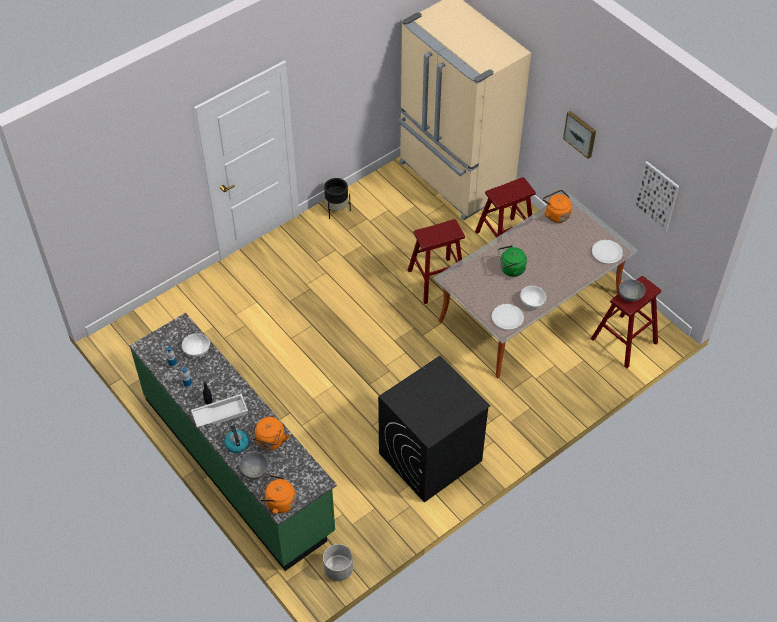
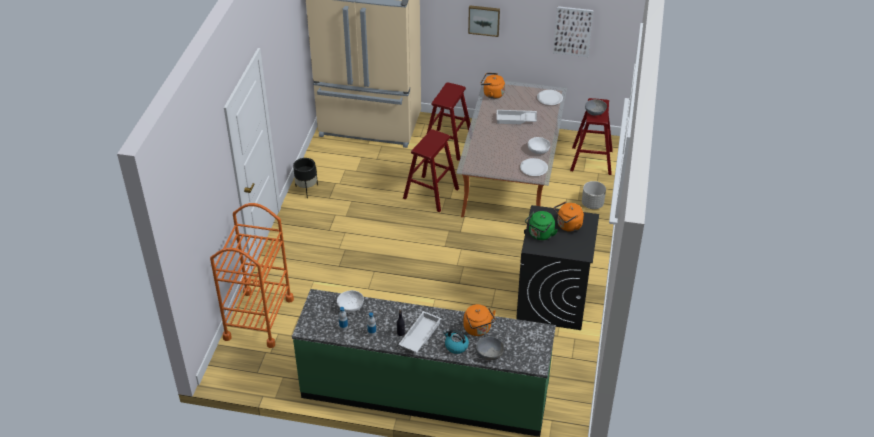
camera: 40 degrees left, 10 degrees down
orange kettle [259,475,296,514] -> orange kettle moved to [554,201,584,232]
grey planter [323,544,353,581] -> grey planter moved to [582,181,606,209]
green kettle [498,245,527,277] -> green kettle moved to [525,211,558,240]
none -> orange cart [210,203,294,348]
none -> white tray [496,110,537,124]

